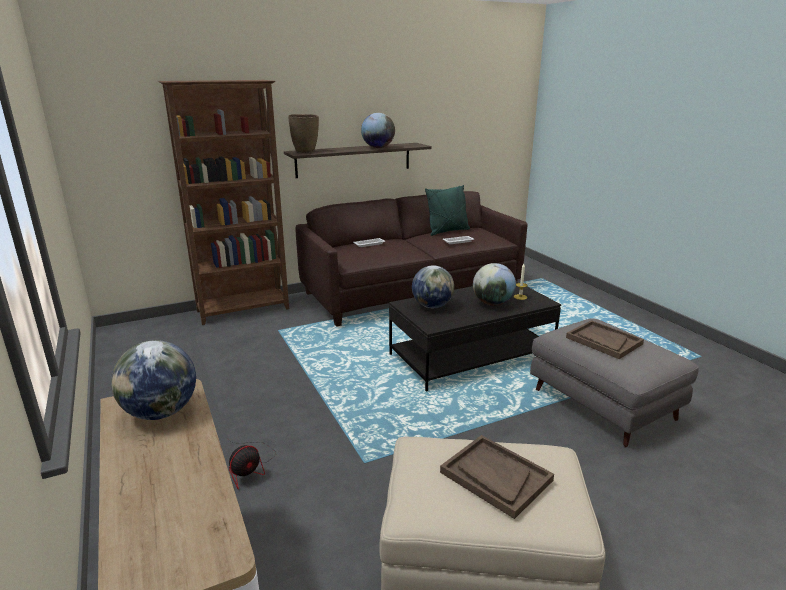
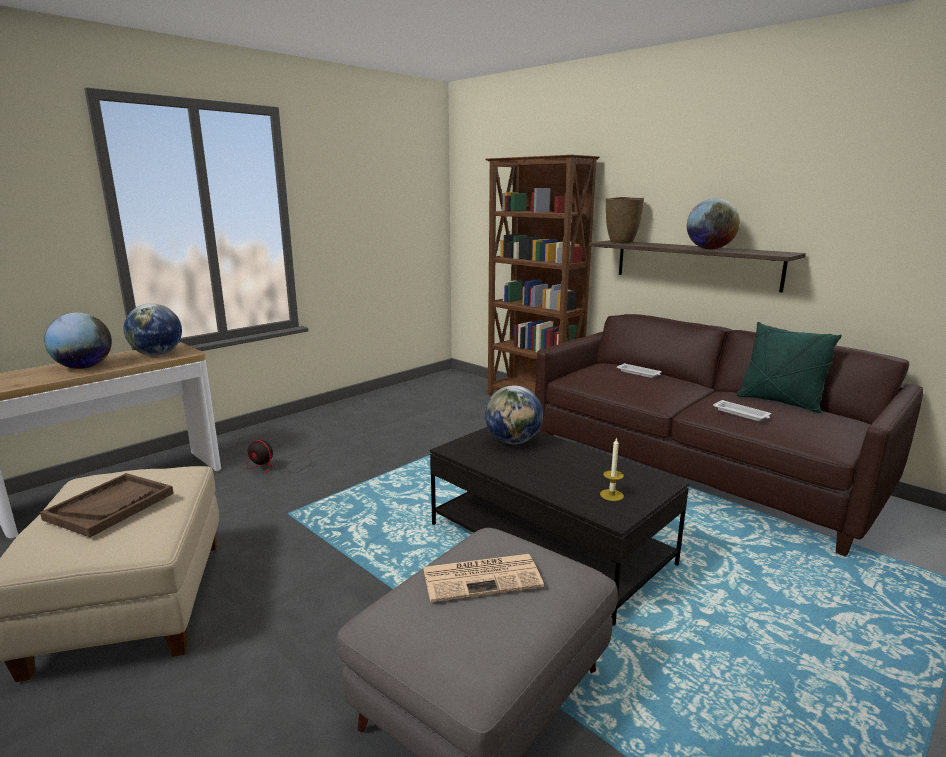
camera: 70 degrees right, 5 degrees down
globe [473,263,516,306] -> globe moved to [44,313,112,369]
brown tray [566,320,644,359] -> newspaper [423,554,544,602]

